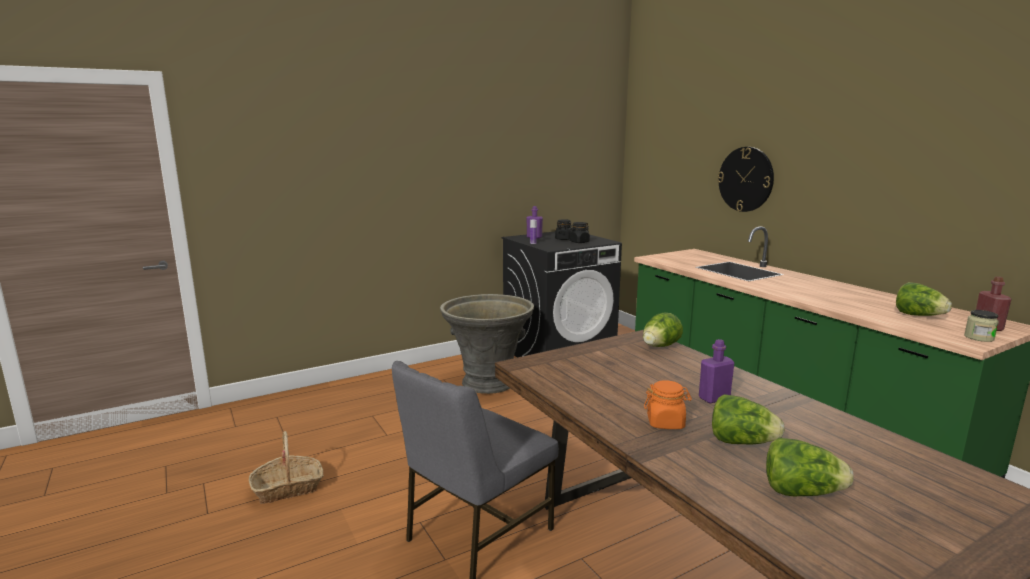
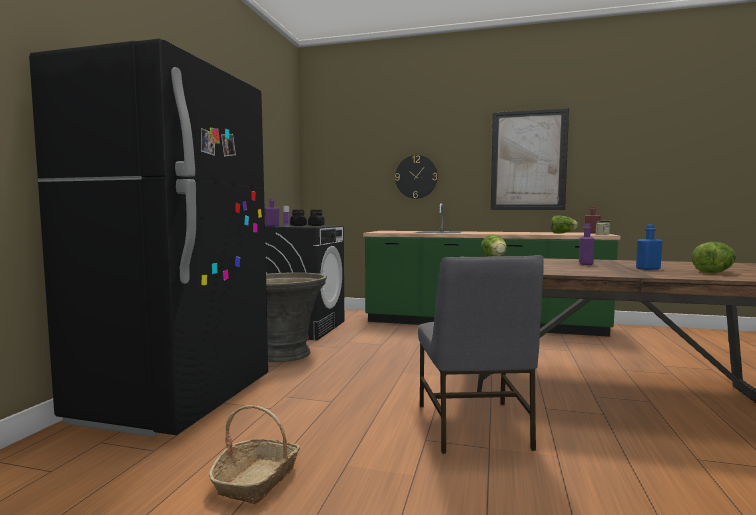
camera: 45 degrees left, 10 degrees down
orange jar [644,380,692,429] -> none
lettuce [712,394,785,444] -> blue bottle [636,224,663,270]
none -> black fridge [29,38,268,437]
none -> picture [491,108,569,210]

